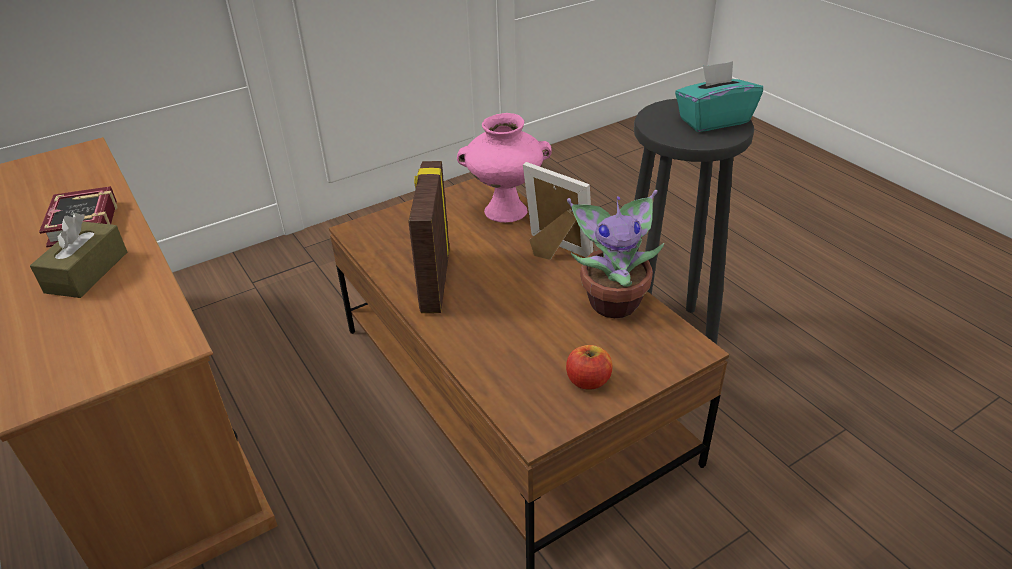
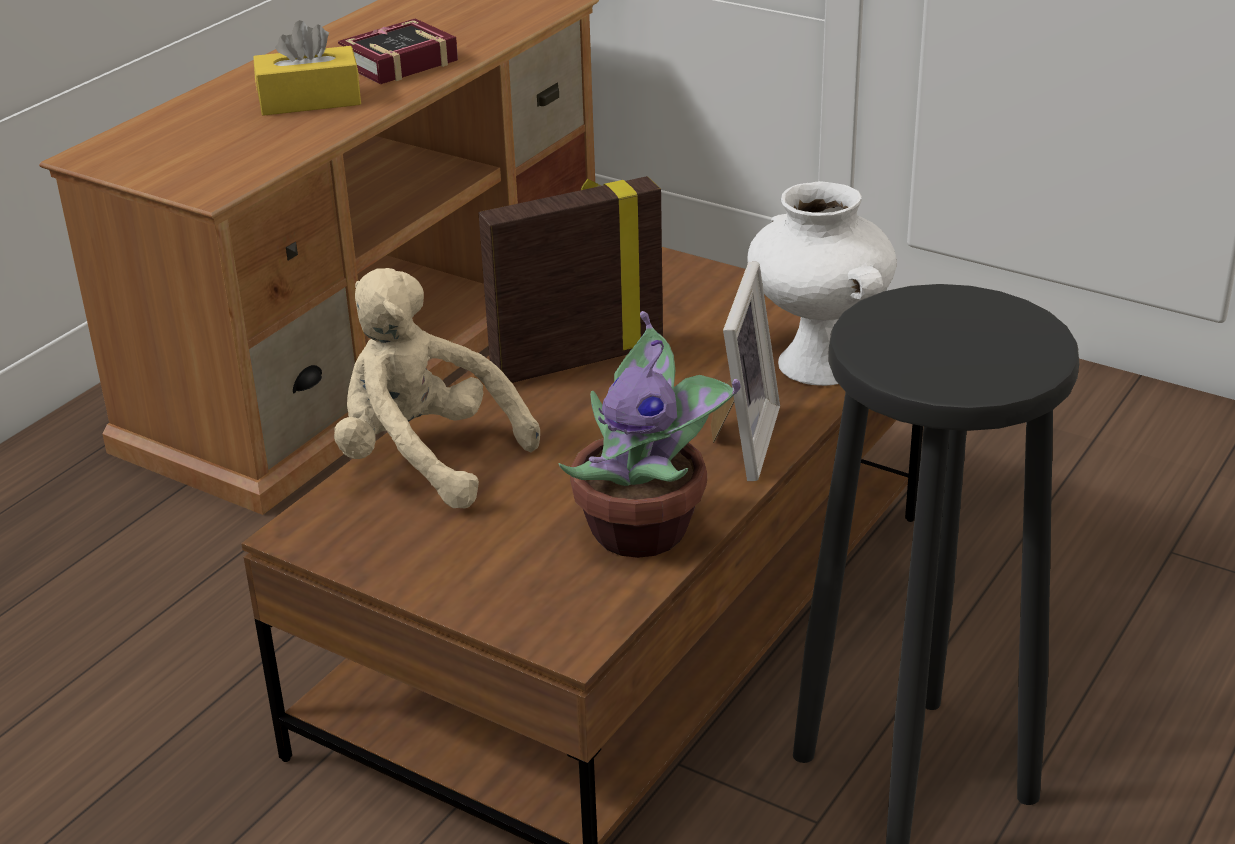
camera: 65 degrees right, 5 degrees down
brown tissue box [30,213,127,298] -> yellow tissue box [253,20,361,116]
pink vase [457,113,552,223] -> white vase [747,181,897,386]
apple [566,345,613,390] -> none
turquoise tissue box [675,61,763,132] -> none
none -> beige plush toy [334,268,540,508]

